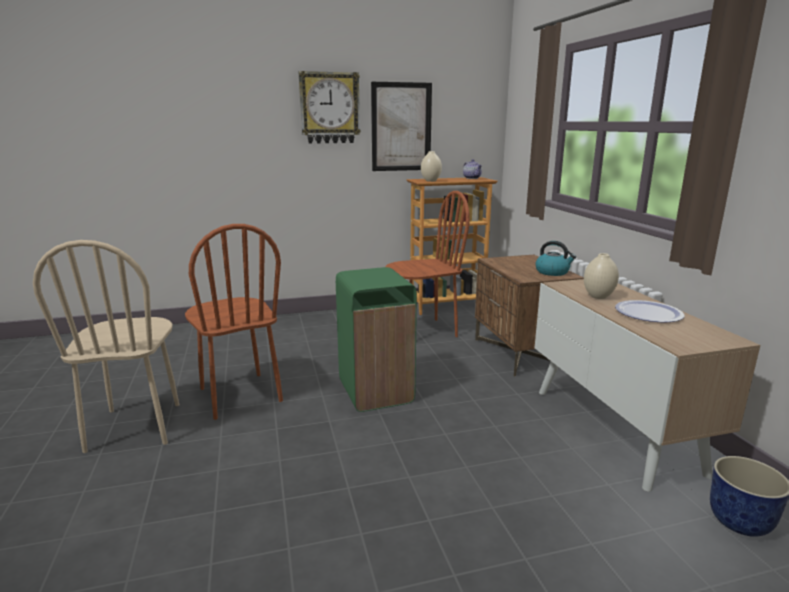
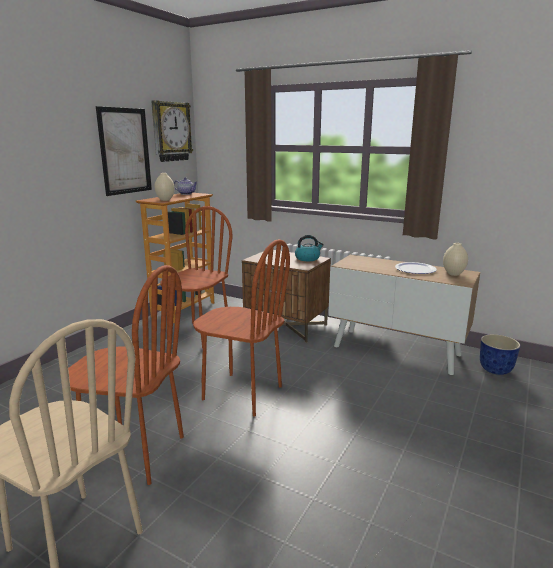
camera: 45 degrees left, 0 degrees up
wall clock [299,71,361,144] -> wall clock moved to [151,100,193,162]
green trash can [336,267,417,412] -> brown chair [193,239,290,417]
beige vase [584,253,619,299] -> beige vase moved to [443,243,468,276]

